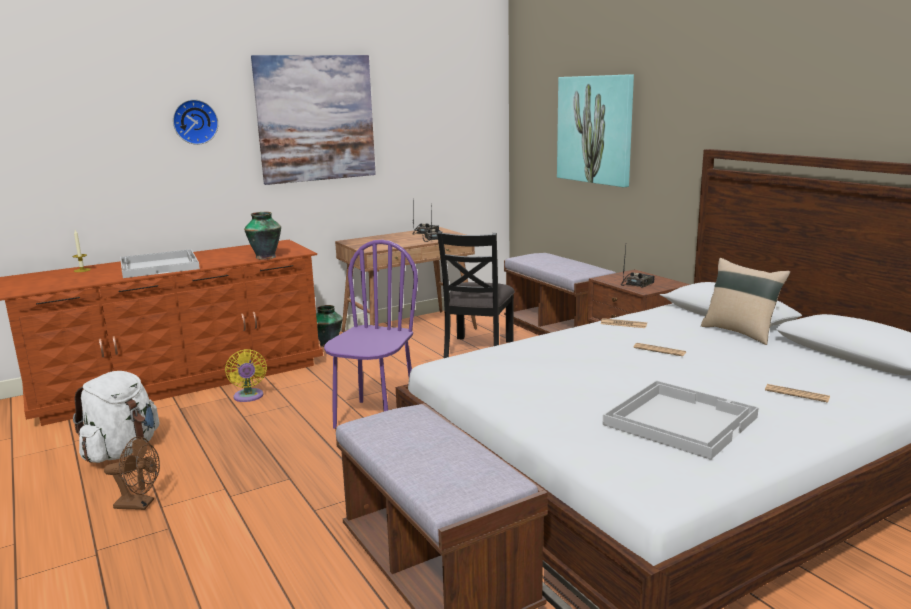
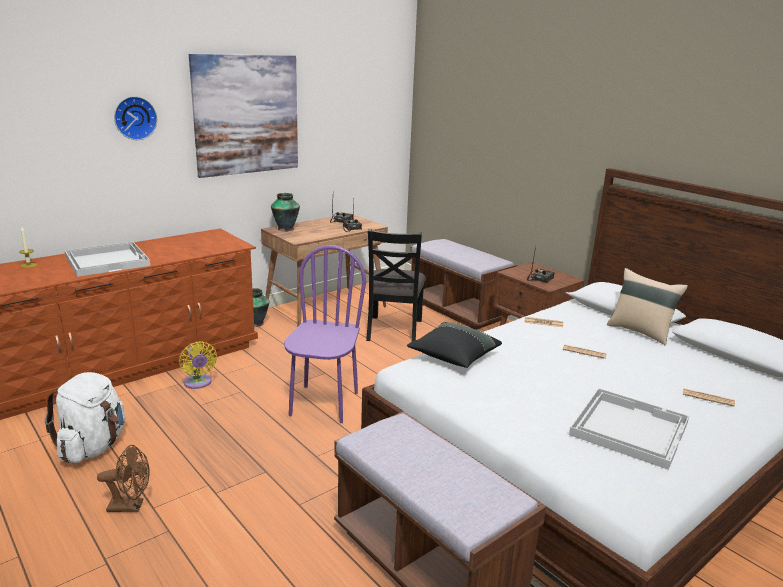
camera: 10 degrees left, 5 degrees up
vase [244,212,281,260] -> vase moved to [271,193,300,232]
picture [557,74,634,187] -> none
none -> black pillow [407,322,502,368]

